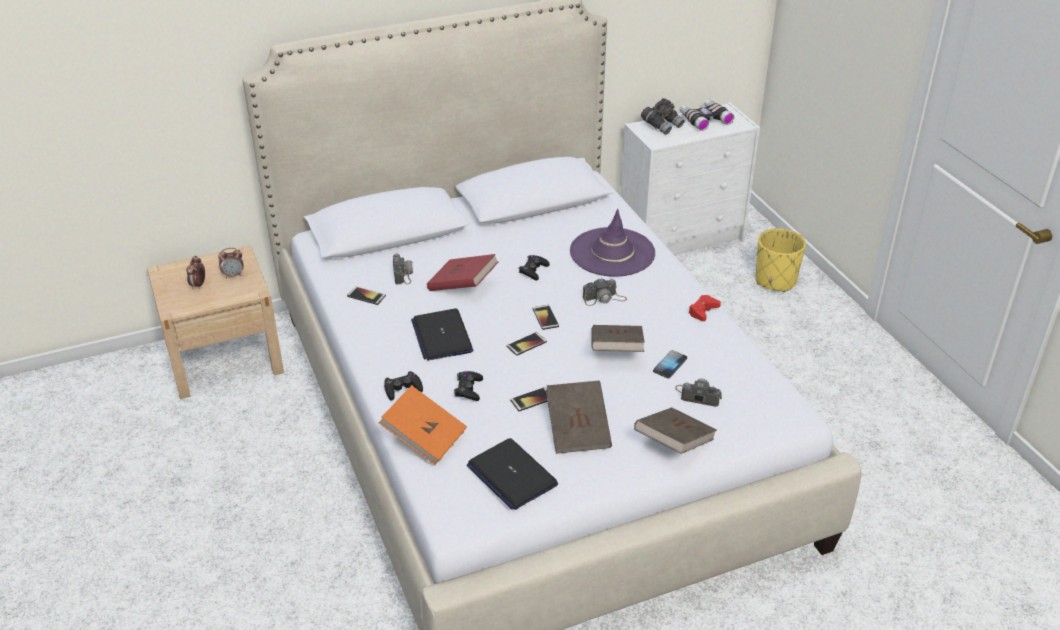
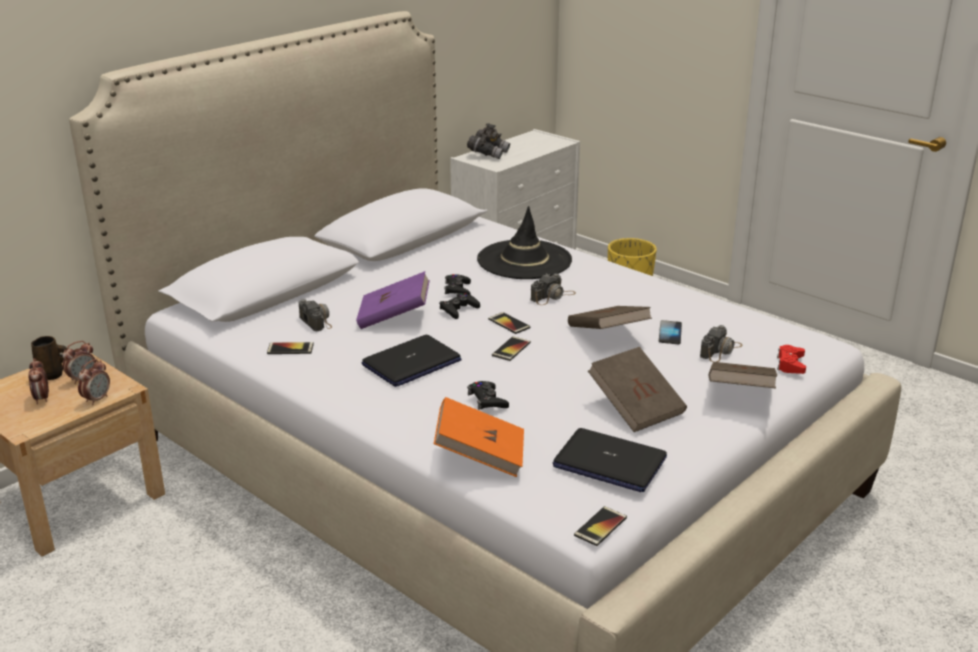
camera: 25 degrees left, 10 degrees down
black game controller [384,371,423,401] -> black game controller moved to [439,293,480,319]
laptop [411,308,473,361] -> laptop turned 90 degrees counterclockwise [362,335,461,387]
red book [427,254,499,291] -> purple book [356,271,430,329]
phone [510,387,547,411] -> phone moved to [574,506,627,546]
purple hat [570,209,655,277] -> black hat [477,206,572,279]
camera [675,379,722,407] -> camera turned 135 degrees clockwise [700,325,742,362]
binoculars [680,99,735,131] -> none
red game controller [688,295,721,321] -> red game controller moved to [777,345,806,374]
none -> brown mug [31,336,67,380]
none -> alarm clock [78,359,110,405]

